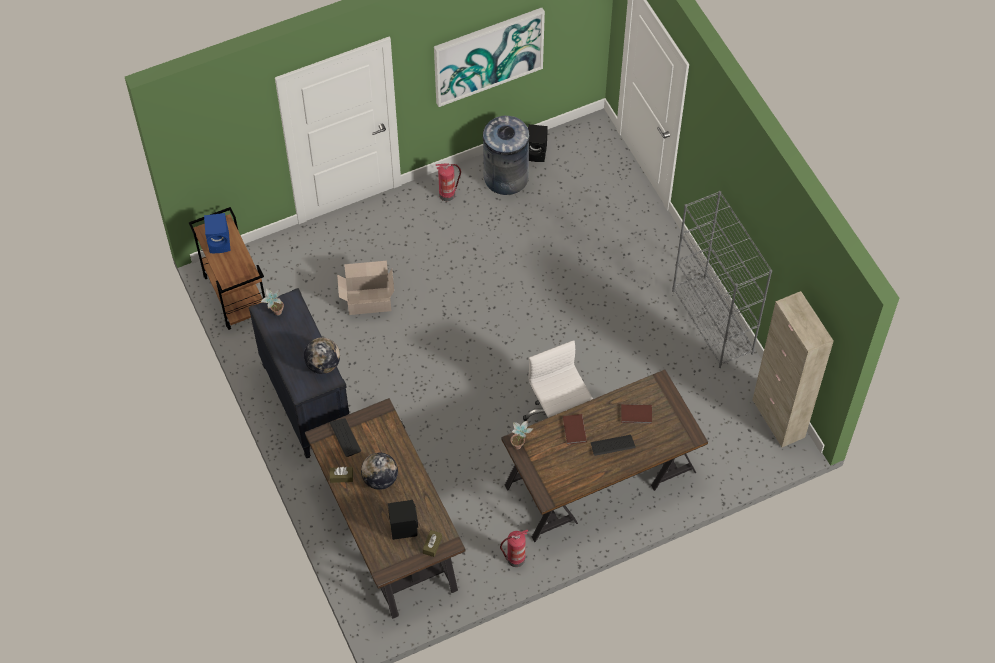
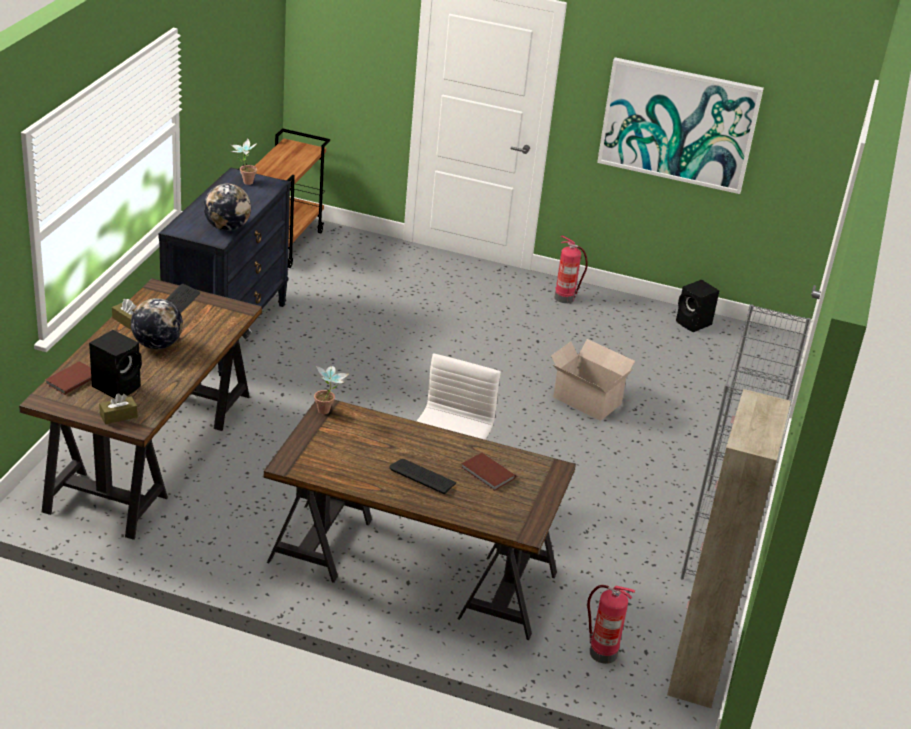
camera: 40 degrees right, 25 degrees down
blue speaker [204,213,231,253] -> none
cardboard box [337,261,394,315] -> cardboard box moved to [551,339,635,421]
grey trash can [483,116,529,195] -> none
fire extinguisher [500,530,528,567] -> fire extinguisher moved to [587,585,635,664]
brown book [563,414,587,445] -> brown book moved to [45,361,92,395]

